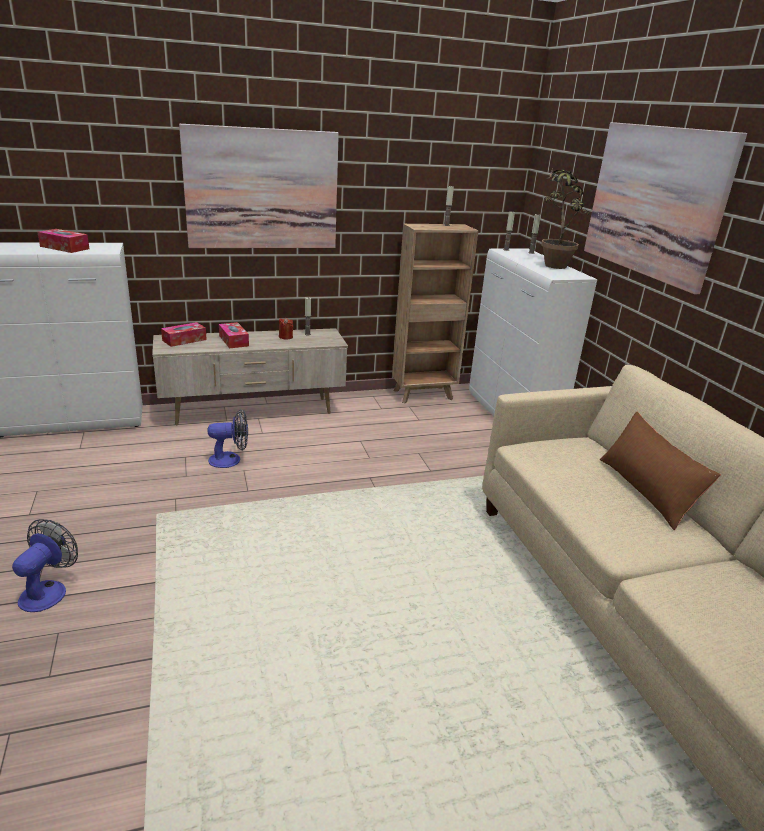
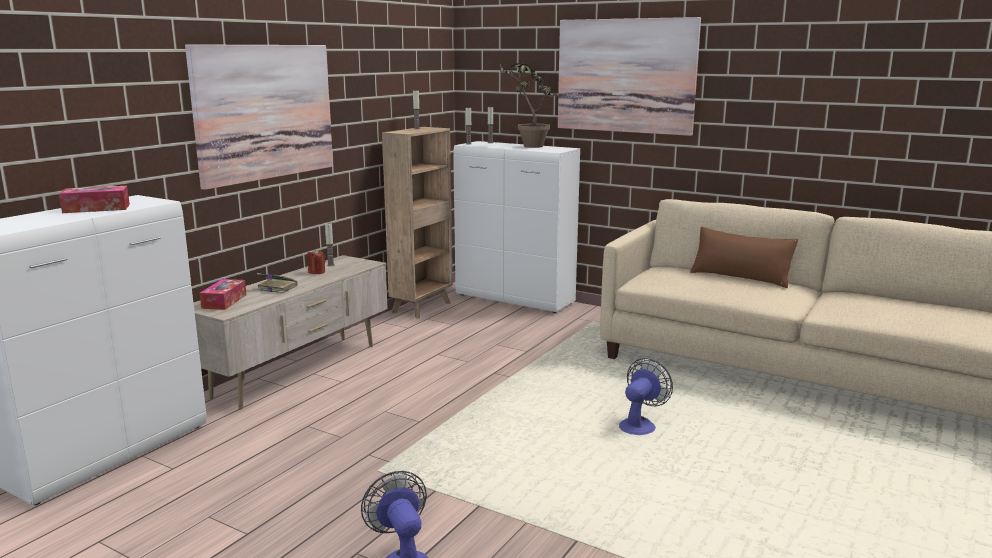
camera: 40 degrees left, 10 degrees down
fan [207,410,248,468] -> fan moved to [619,358,673,435]
tissue box [219,322,249,349] -> book [257,273,298,293]

